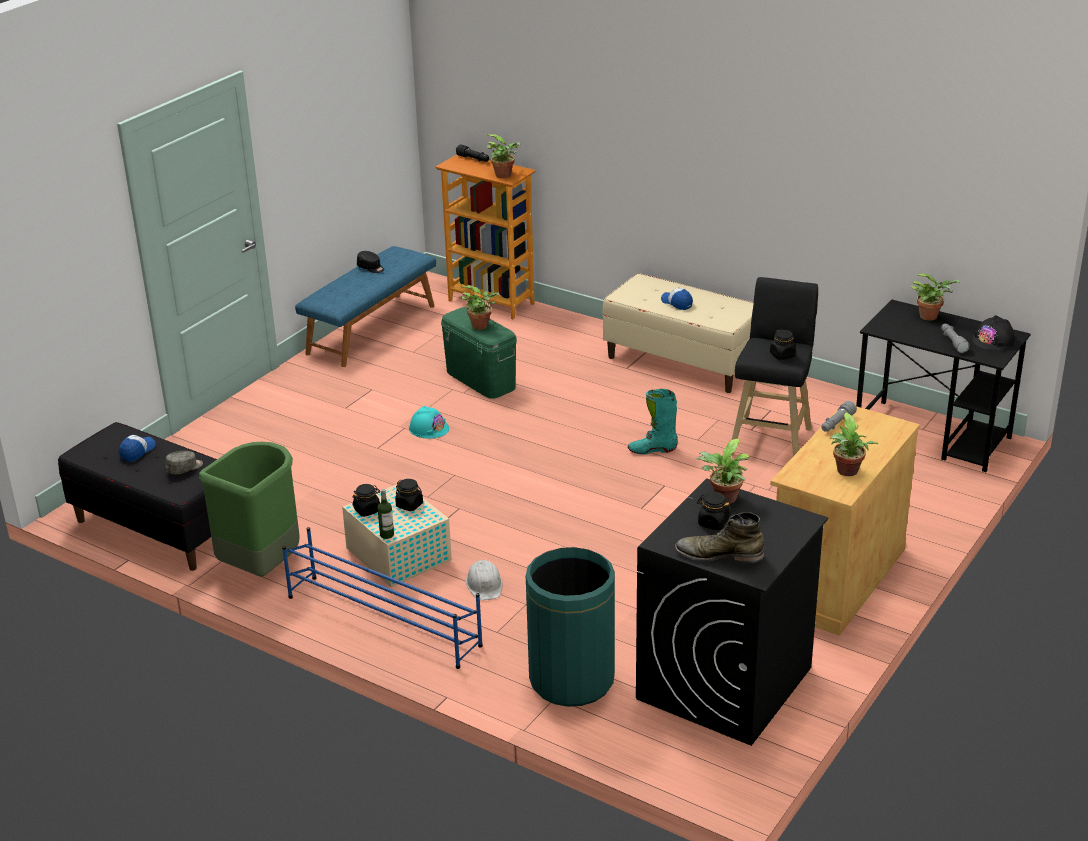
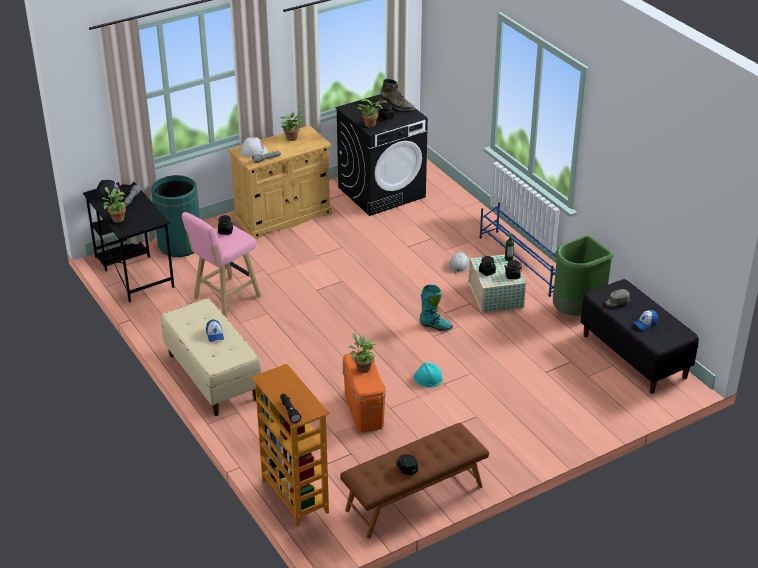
camera: 155 degrees left, 5 degrees up
blue bench [295,246,436,367] -> brown bench [340,423,489,539]
green storage box [441,307,517,399] -> orange storage box [343,351,386,432]
potted plant [486,134,520,178] -> none
green trash can [526,547,615,707] -> green trash can moved to [151,175,200,257]
turquoise boot [628,389,678,454] -> turquoise boot moved to [420,285,453,331]
black stool [731,277,818,456] -> pink stool [182,212,261,317]
none -> white hard hat [241,138,268,158]

